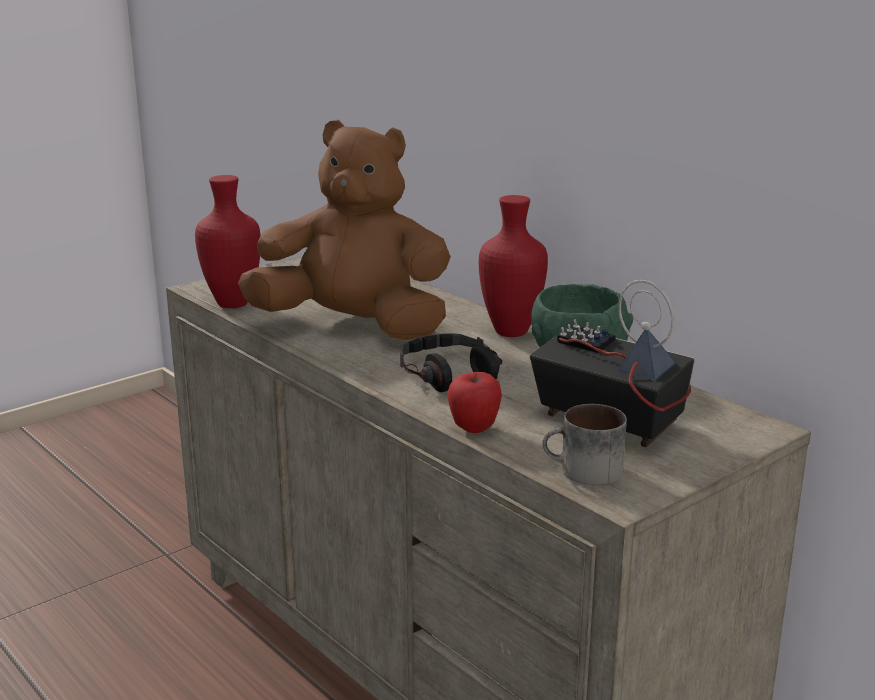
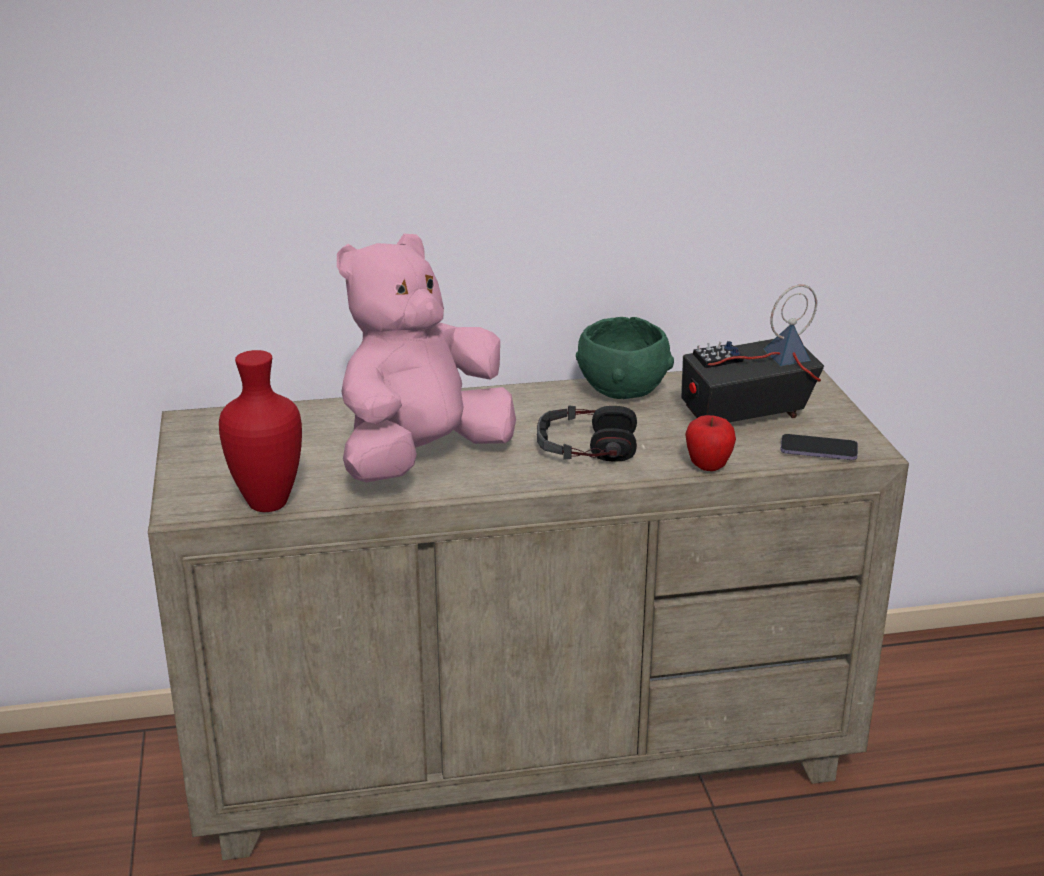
camera: 60 degrees left, 5 degrees up
brown plush toy [238,120,451,340] -> pink plush toy [337,234,516,483]
red vase [479,195,548,337] -> none
mug [542,404,627,485] -> phone [780,434,858,460]

